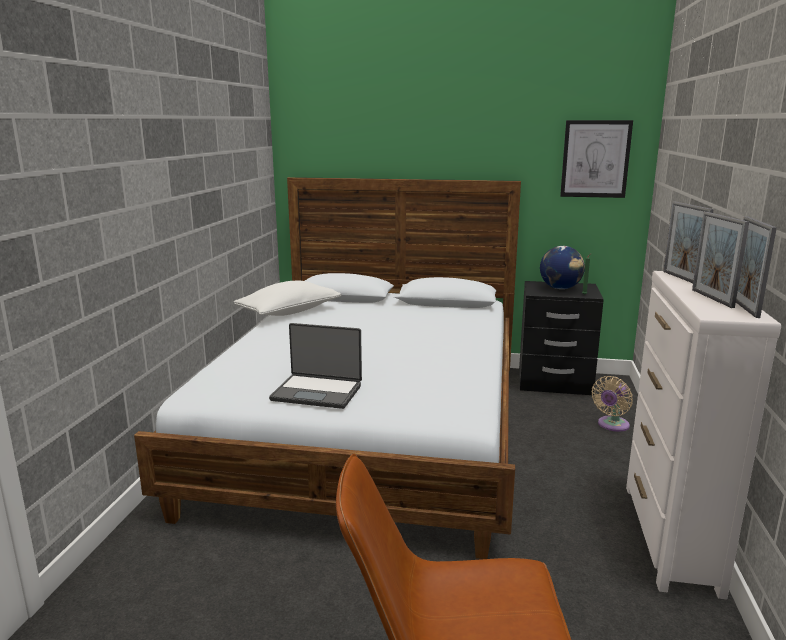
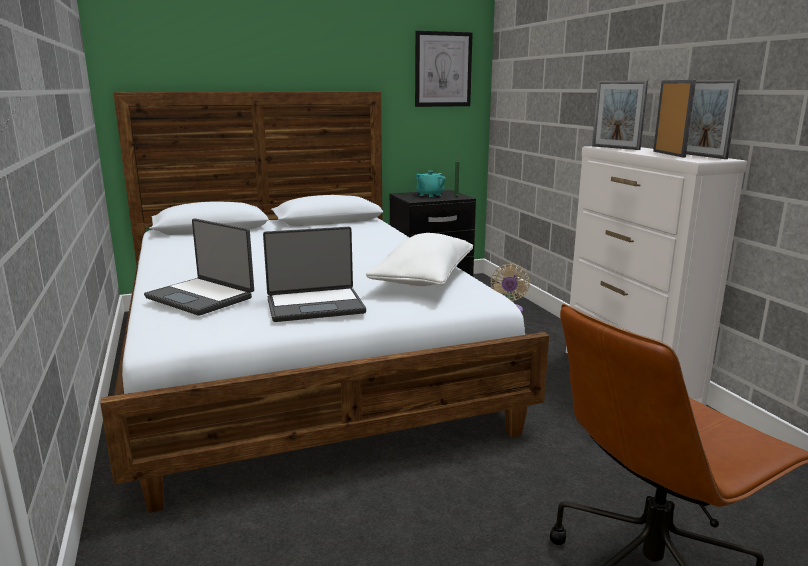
camera: 30 degrees left, 0 degrees up
white pillow [234,281,341,316] -> white pillow moved to [366,233,473,286]
globe [540,246,585,289] -> turquoise teapot [416,171,446,197]
picture frame [692,212,749,308] -> picture frame turned 150 degrees counterclockwise [653,80,696,157]
none -> laptop [144,218,254,315]

